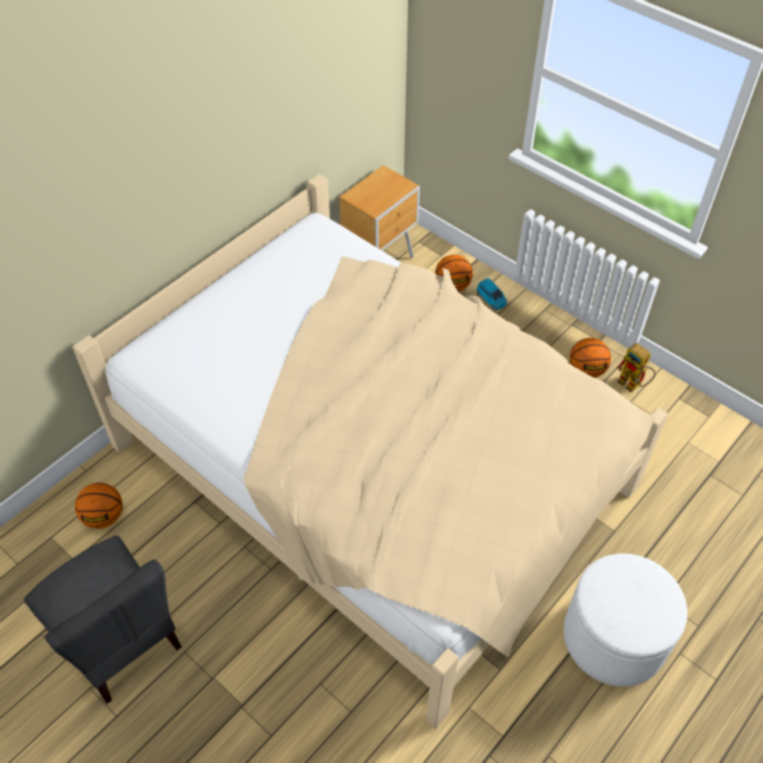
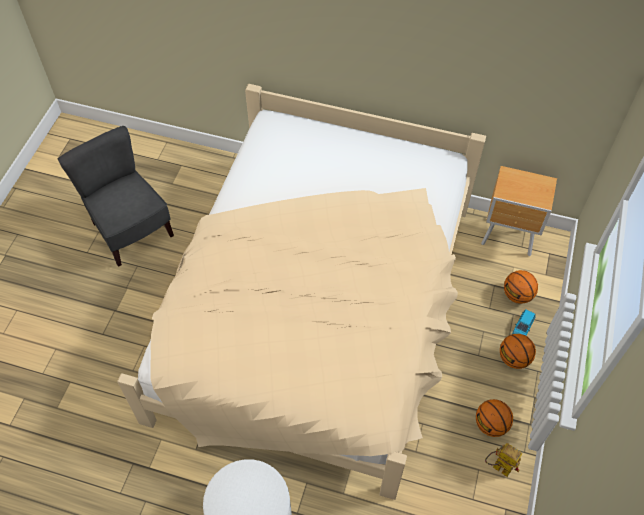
camera: 65 degrees right, 5 degrees up
grey chair [24,536,181,704] -> grey chair turned 120 degrees clockwise [57,126,174,267]
basketball [75,483,122,529] -> basketball moved to [500,334,536,369]
toy robot [616,343,656,392] -> toy robot turned 105 degrees clockwise [485,443,522,477]

